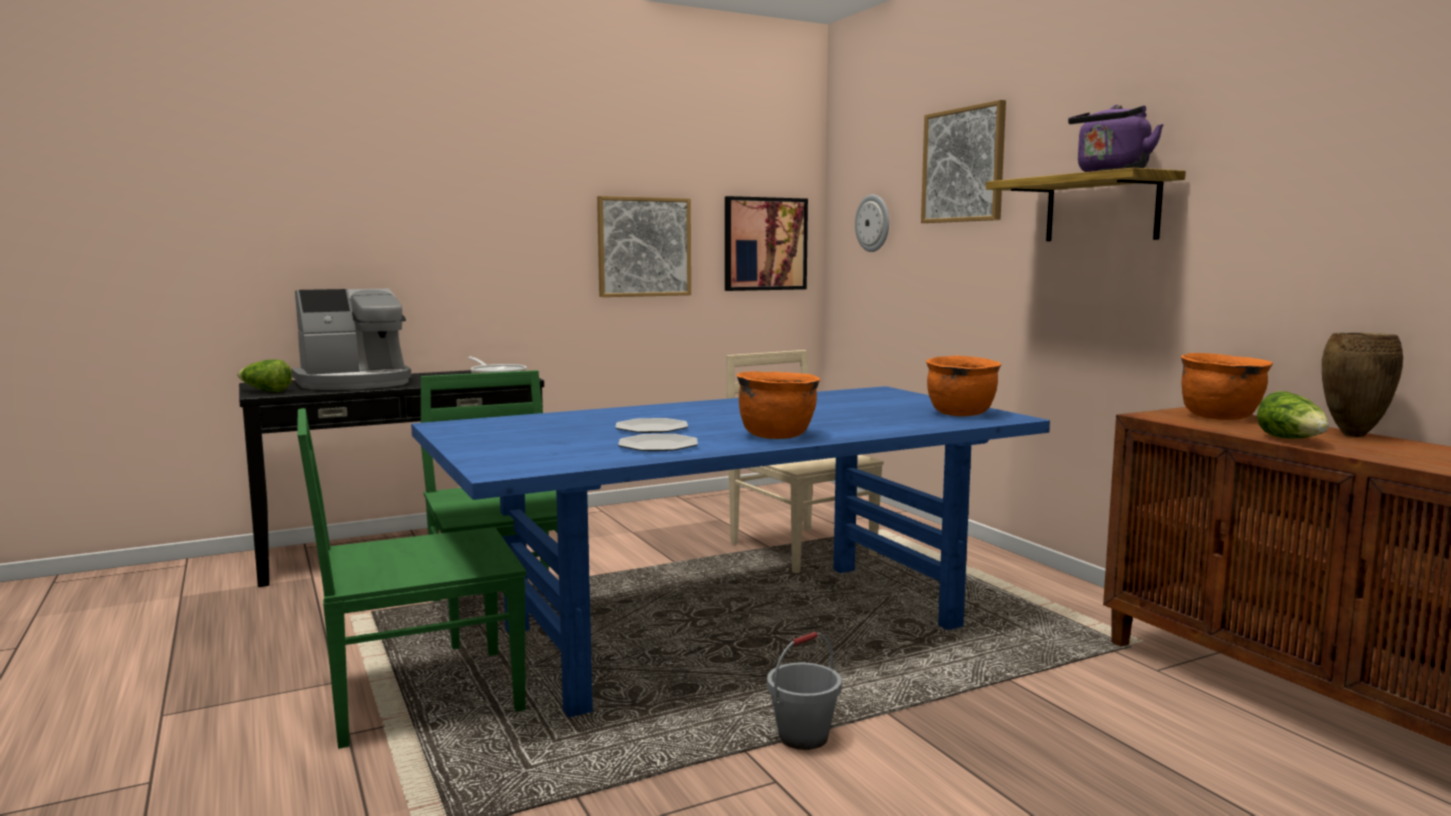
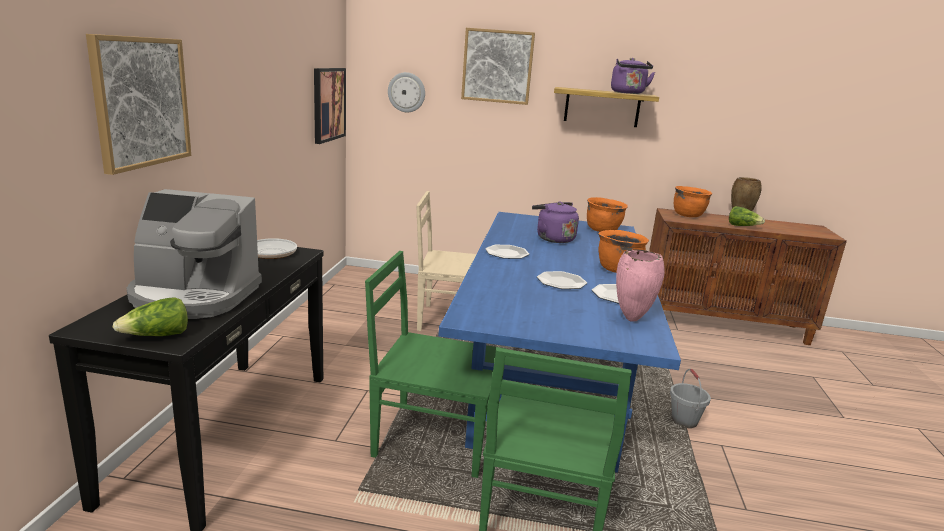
camera: 55 degrees left, 10 degrees up
coffee machine [291,289,411,390] -> coffee machine turned 90 degrees clockwise [126,189,262,319]
picture [597,196,691,297] -> picture moved to [86,34,191,175]
none -> plate [485,245,529,259]
none -> purple kettle [532,202,579,243]
none -> pink vase [616,250,665,322]

